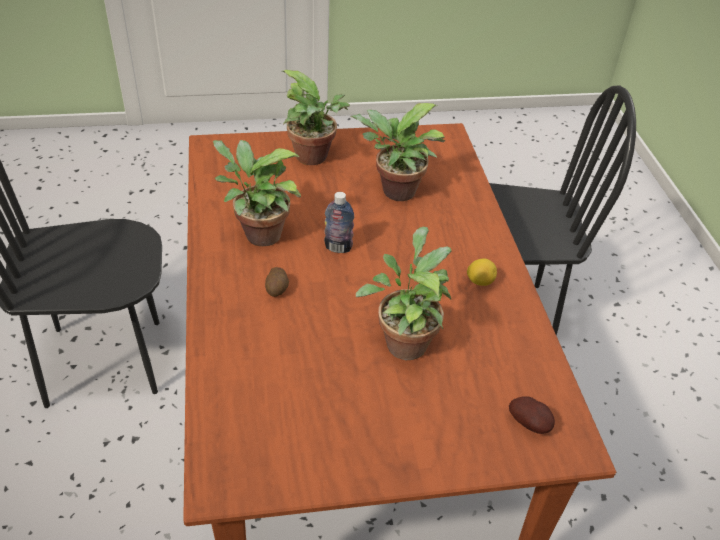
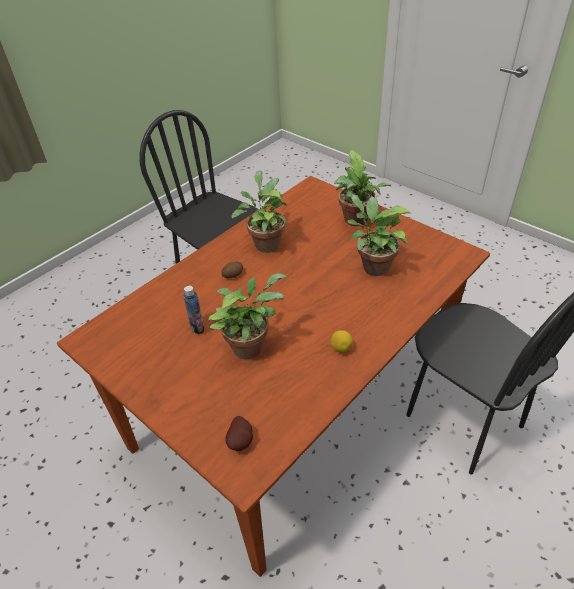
camera: 55 degrees right, 0 degrees up
bottle [324,192,354,253] -> bottle moved to [183,286,204,334]

